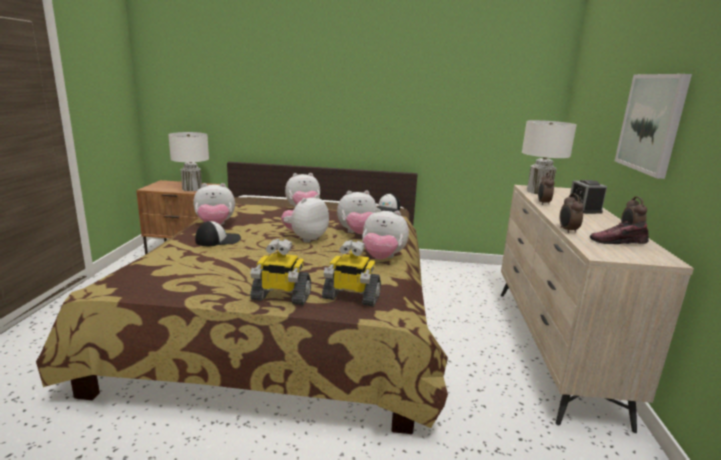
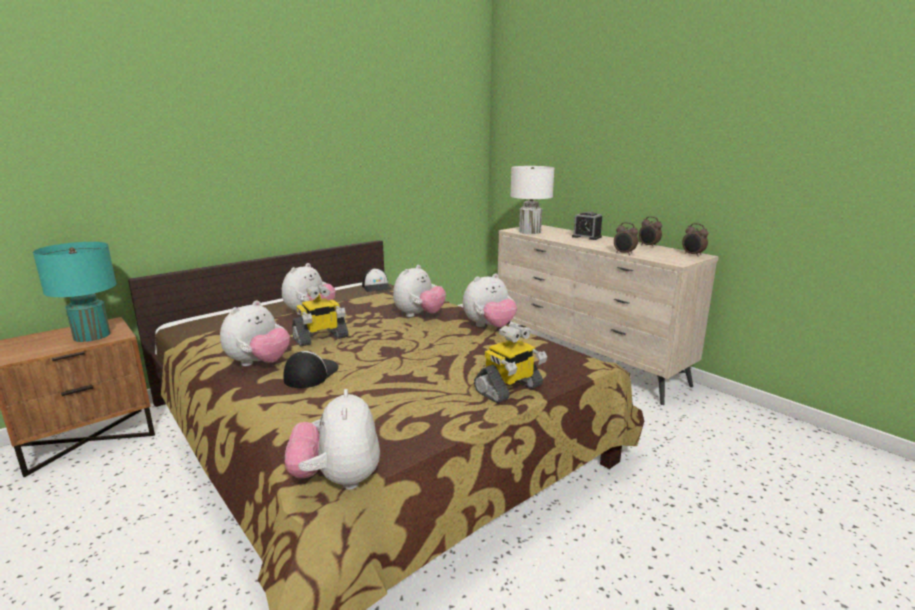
camera: 45 degrees left, 0 degrees up
white table lamp [168,132,209,191] -> turquoise table lamp [33,242,116,342]
plush toy [281,195,329,243] -> plush toy moved to [285,389,380,490]
toy robot [322,240,381,307] -> toy robot moved to [292,285,349,347]
alarm clock [538,172,554,205] -> alarm clock moved to [682,223,708,257]
shoe [590,221,649,244] -> none
picture [615,74,692,179] -> none

